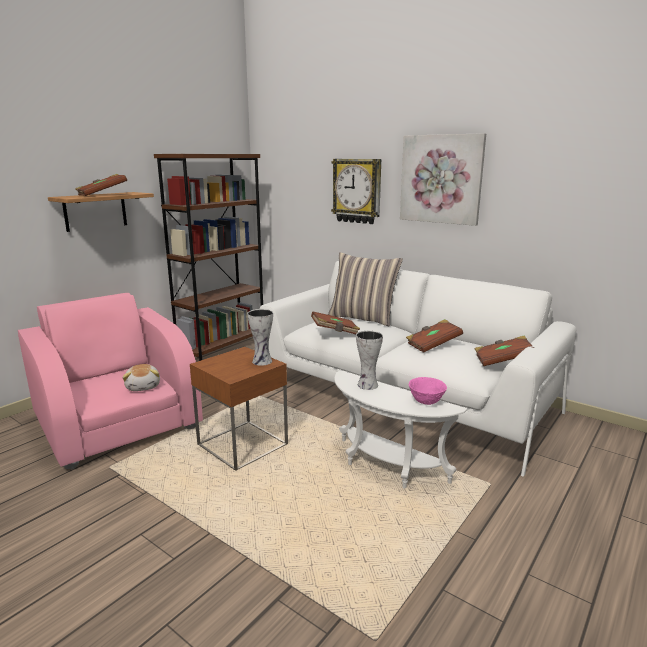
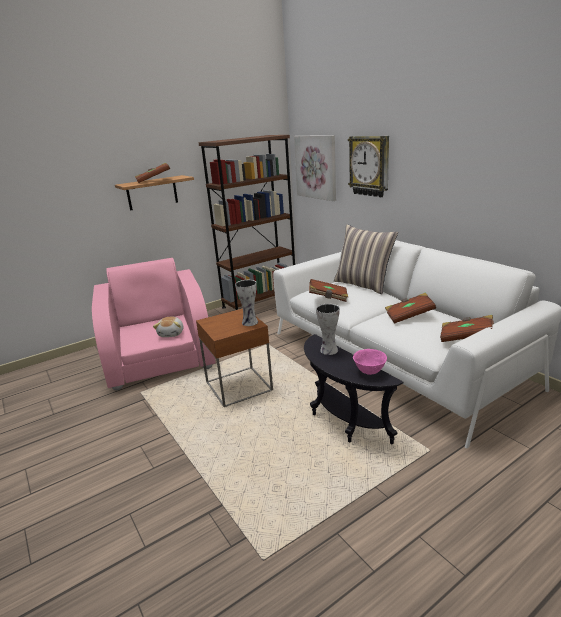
camera: 20 degrees right, 5 degrees up
white side table [334,370,467,489] -> black side table [304,334,404,444]
picture [400,133,486,226] -> picture moved to [294,135,336,201]

